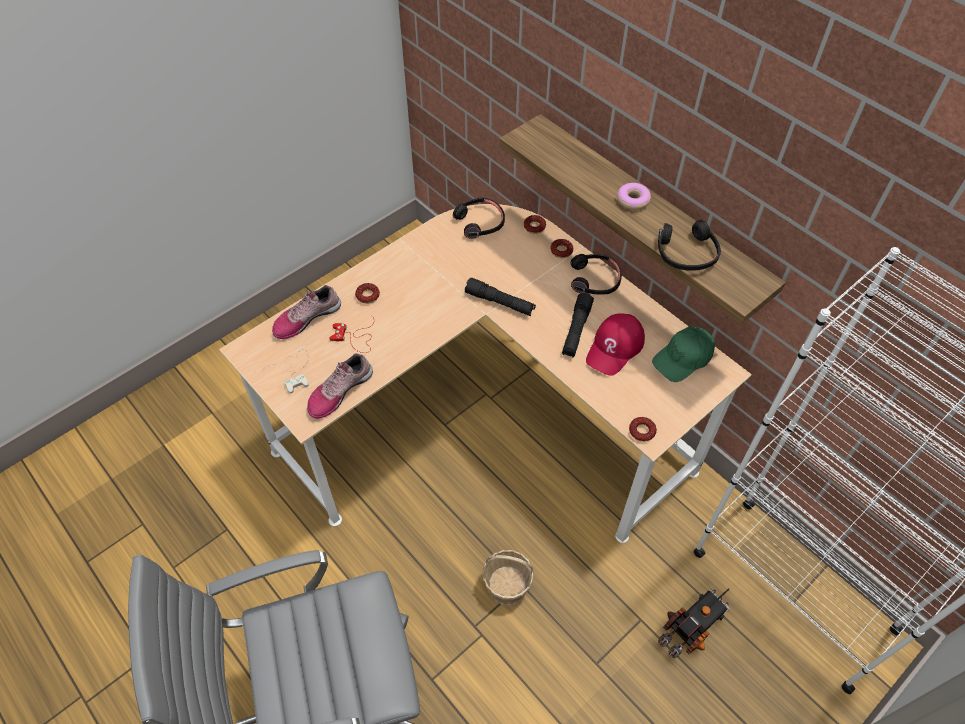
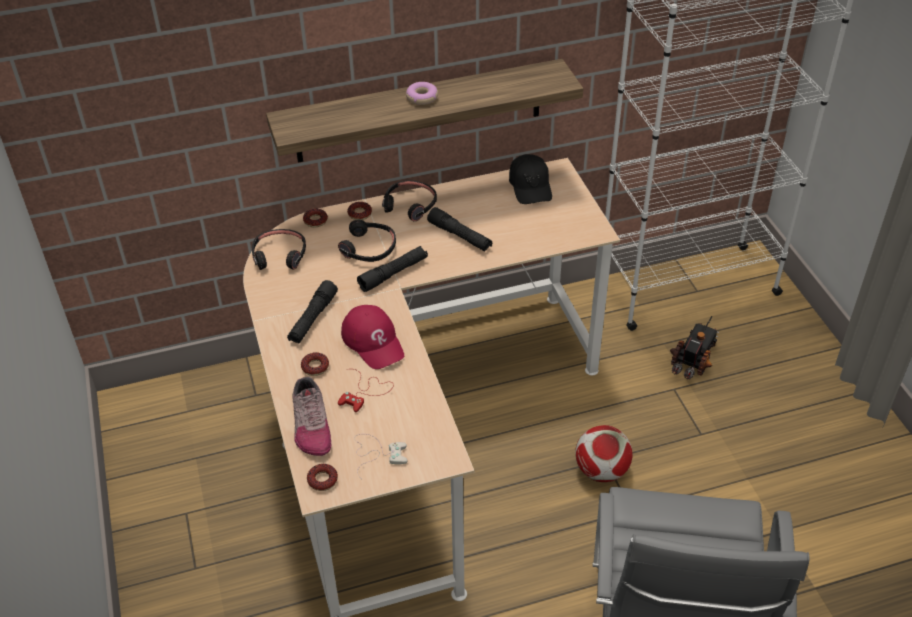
camera: 65 degrees left, 10 degrees down
shoe [307,353,373,419] -> none
basket [483,550,534,605] -> football [575,425,633,482]
red cap [586,313,645,376] -> red cap moved to [341,305,404,369]
donut [629,417,657,442] -> donut moved to [307,464,338,491]
green cap [652,326,715,382] -> black cap [509,154,552,204]
black headphones [658,220,721,271] -> black headphones moved to [338,220,396,262]
toy truck [658,588,730,658] -> toy truck turned 45 degrees clockwise [670,316,719,379]
none -> black flashlight [287,280,338,344]

